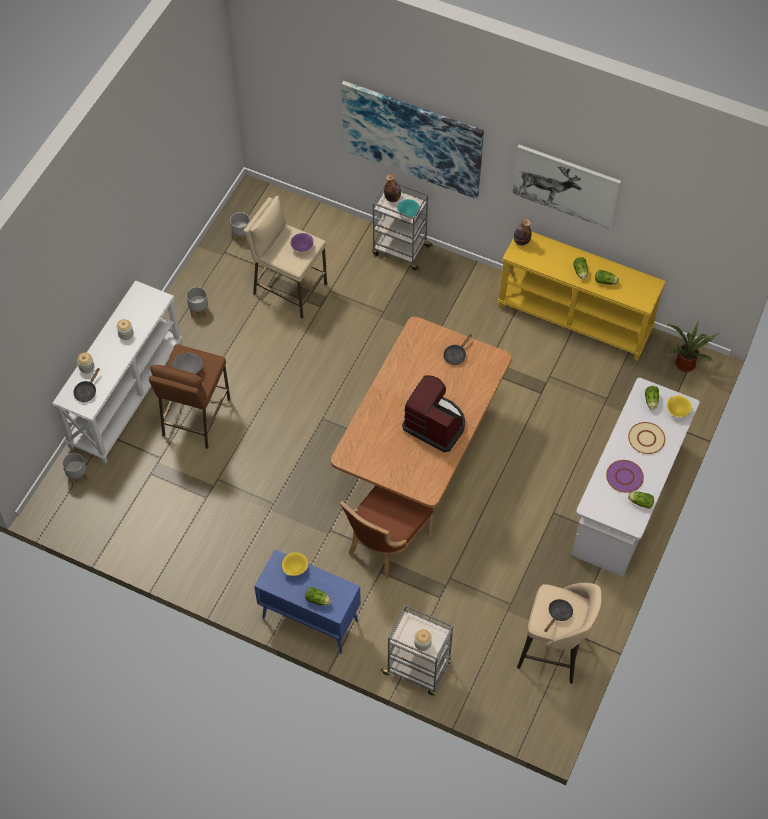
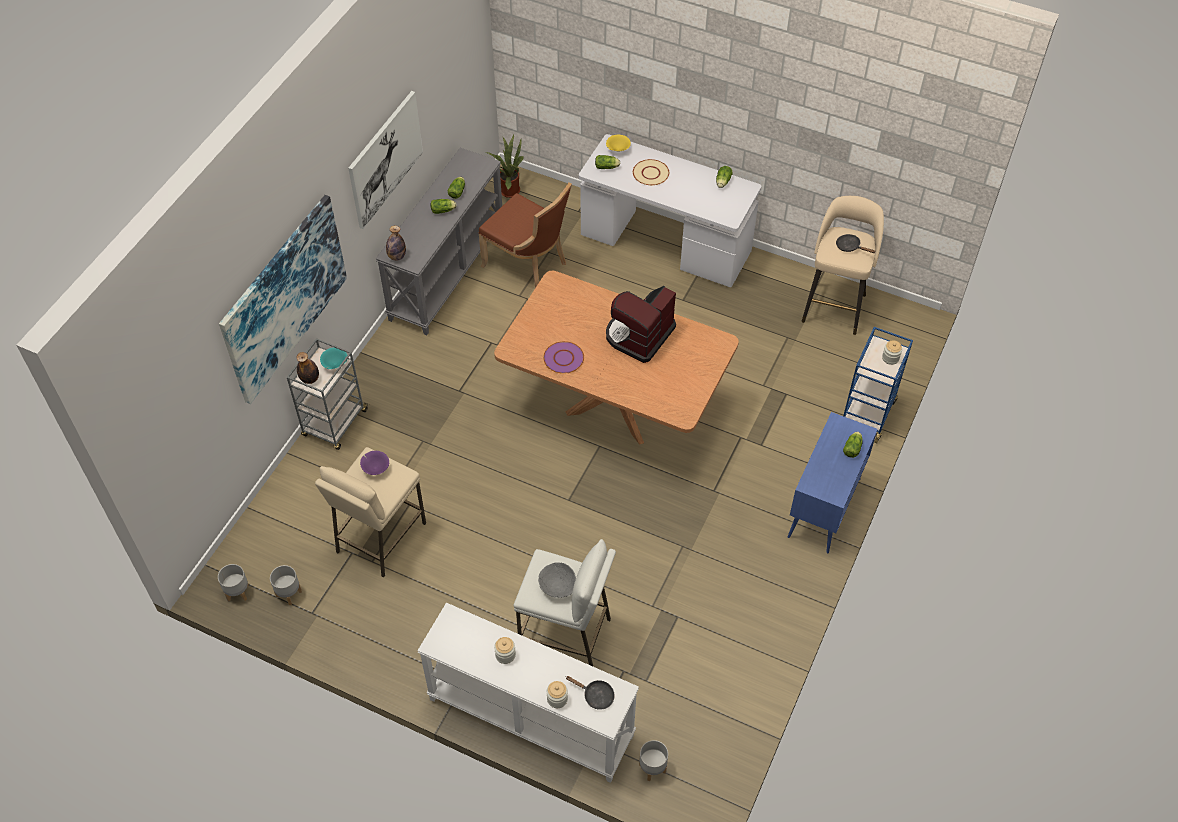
camera: 90 degrees left, 5 degrees down
brown stool [149,344,230,449] -> white stool [513,539,616,666]
grey planter [186,287,208,317] -> grey planter moved to [218,564,249,601]
yellow bowl [282,552,308,576] -> none
brown chair [340,486,433,579] -> brown chair moved to [479,182,572,288]
grey cart [380,605,453,696] -> blue cart [843,327,913,443]
black frying pan [443,334,472,365] -> none
yellow console table [498,231,666,361] -> grey console table [376,148,502,335]
purple plate [606,460,644,493] -> purple plate moved to [543,341,584,374]

